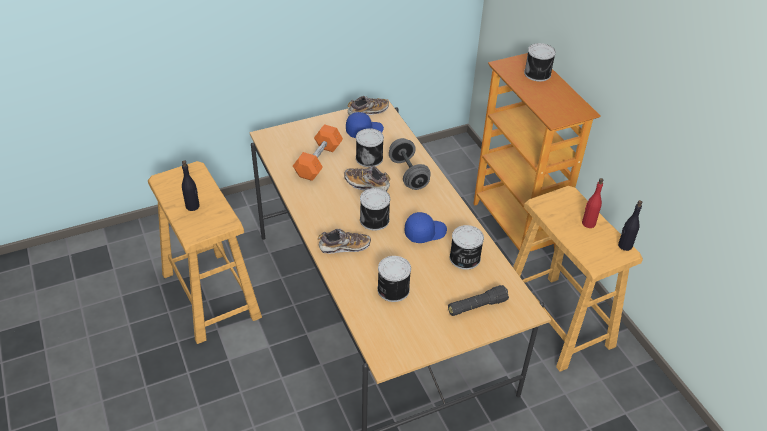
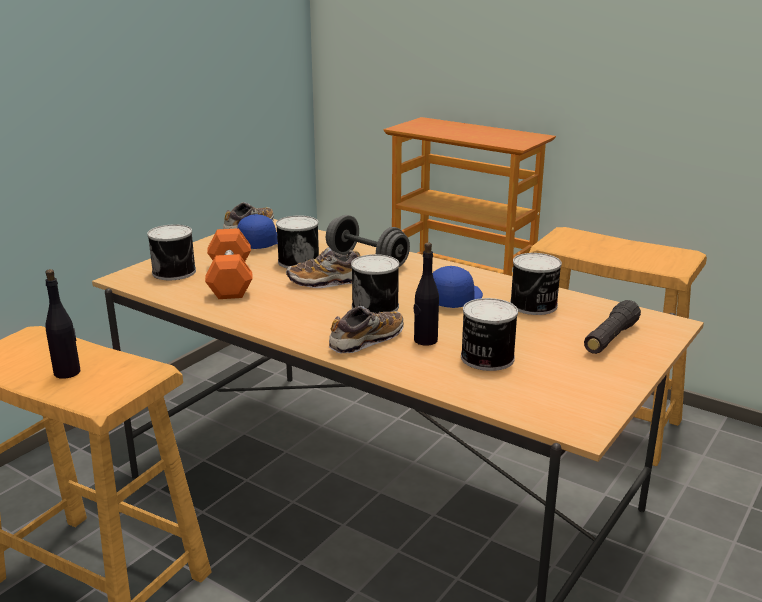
camera: 30 degrees left, 20 degrees down
can [524,43,556,82] -> can moved to [147,224,196,280]
red bottle [582,178,604,228] -> none
black bottle [618,200,642,251] -> black bottle moved to [414,243,439,346]

